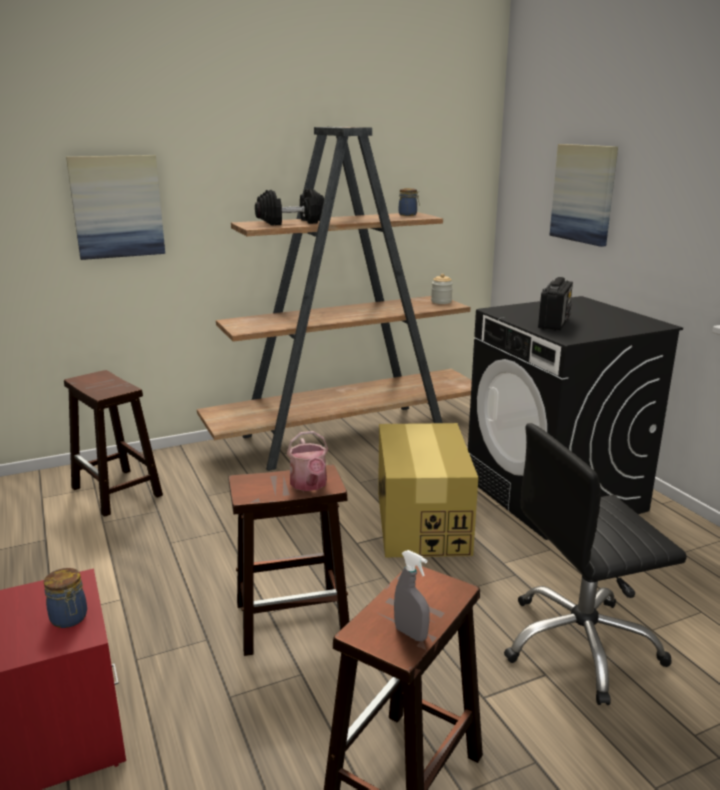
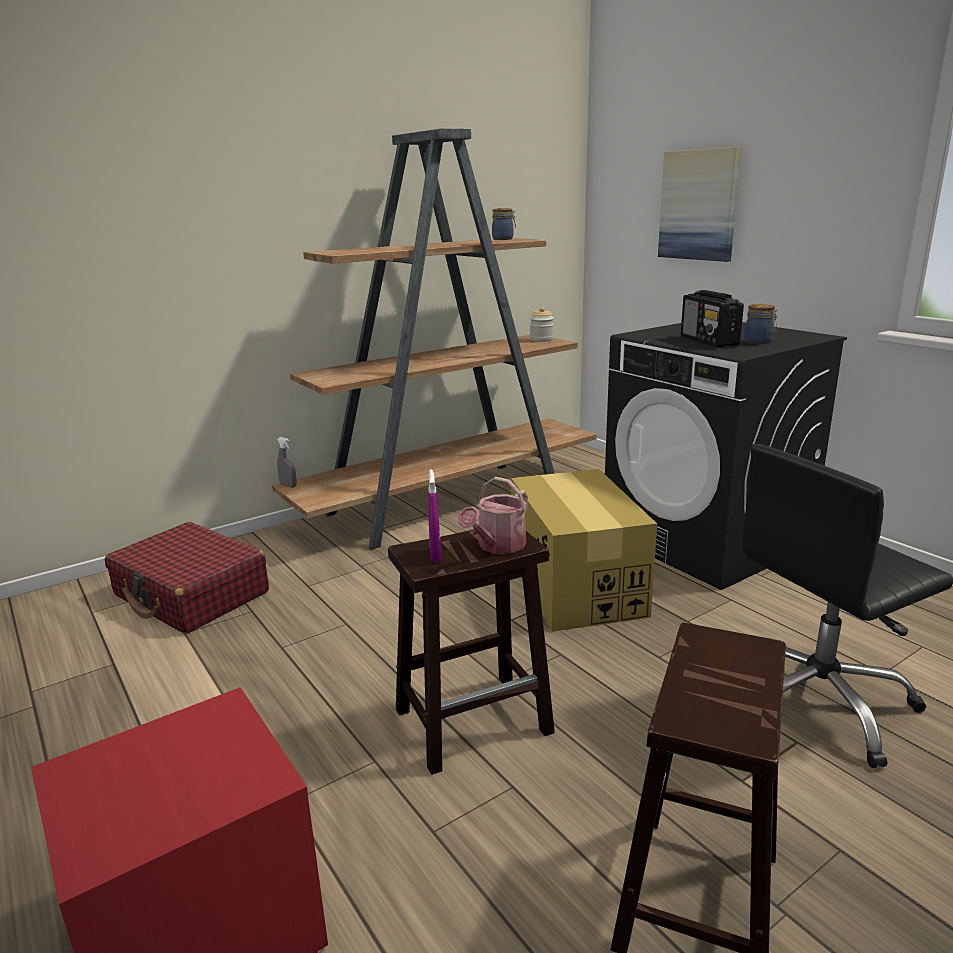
camera: 10 degrees left, 0 degrees up
jar [44,568,87,628] -> jar moved to [744,304,778,344]
brown stool [64,370,163,517] -> red suitcase [105,522,269,634]
picture [66,155,165,260] -> none
black dumbbell [255,189,324,226] -> none
watering can [287,431,328,491] -> watering can turned 60 degrees clockwise [458,477,528,554]
grey spray bottle [394,550,430,641] -> grey spray bottle moved to [277,437,297,488]
radio [538,277,573,331] -> radio turned 150 degrees clockwise [681,290,744,348]
none -> purple spray bottle [428,469,441,562]

